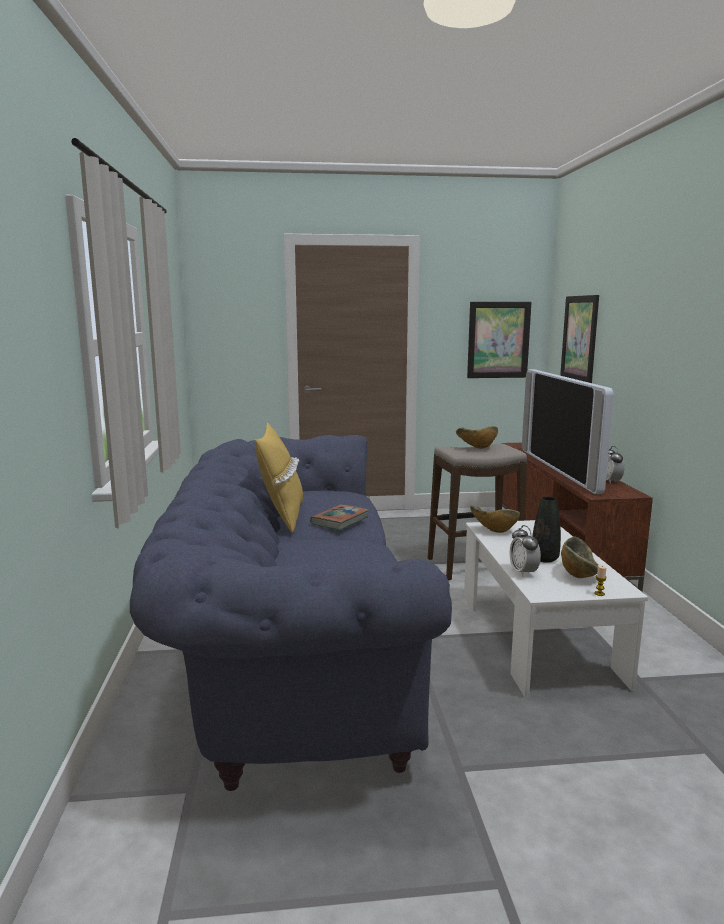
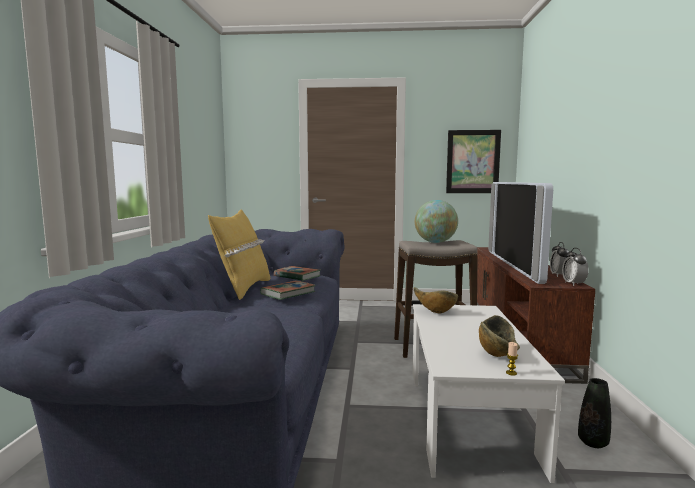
camera: 10 degrees right, 5 degrees down
bowl [456,426,498,449] -> globe [415,200,458,243]
alarm clock [510,525,541,577] -> alarm clock moved to [562,248,589,286]
black vase [533,496,561,563] -> black vase moved to [578,378,611,448]
picture [560,295,599,383] -> none
none -> book [274,266,320,281]

